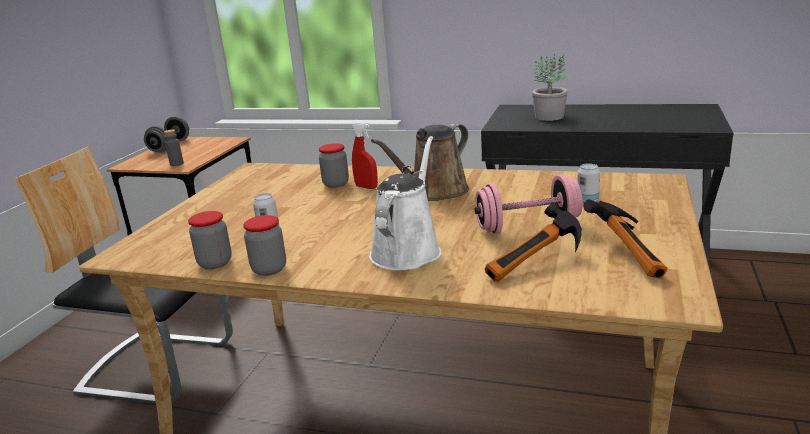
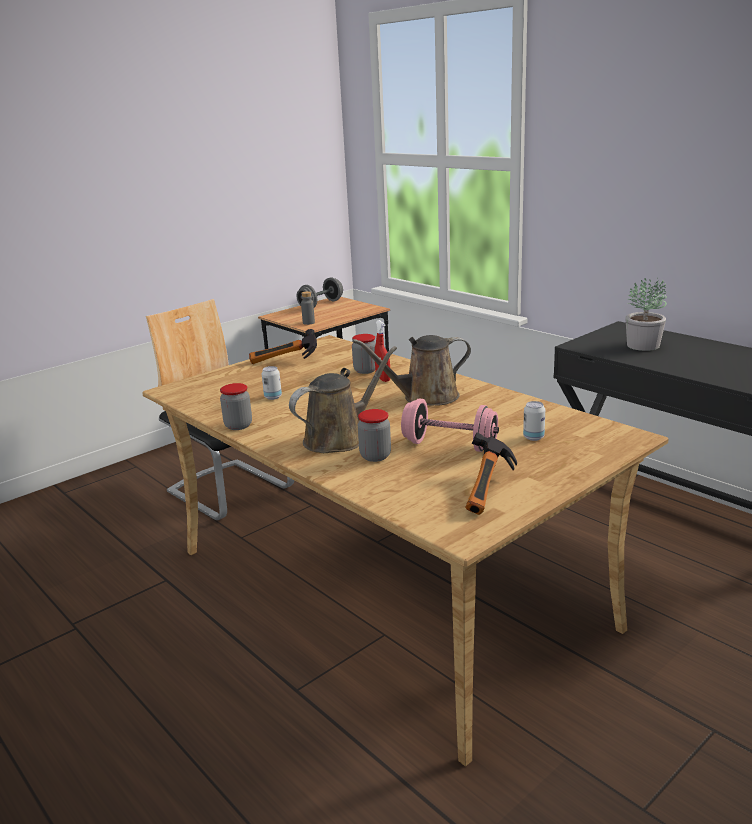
camera: 30 degrees right, 0 degrees up
jar [188,211,232,269] -> jar moved to [358,409,391,462]
white watering can [369,136,441,270] -> brown watering can [289,346,397,453]
hammer [485,203,582,282] -> hammer moved to [249,329,317,364]

